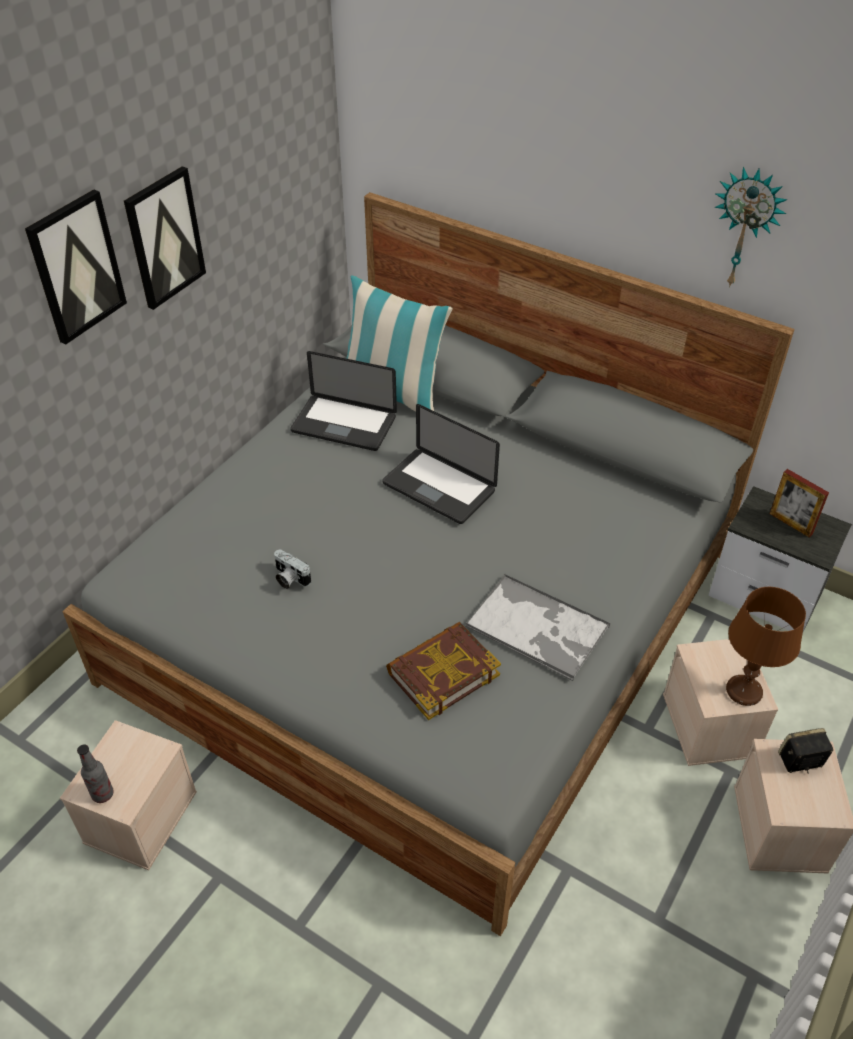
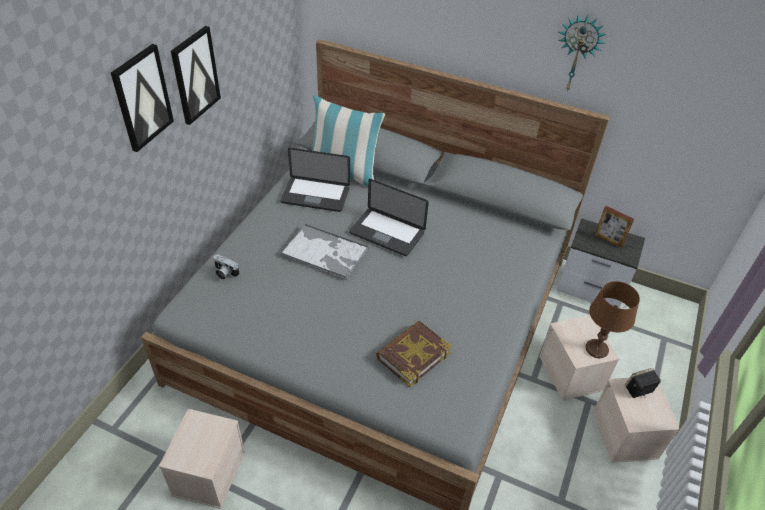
camera: 10 degrees left, 0 degrees up
bottle [77,745,114,803] -> none
camera [274,550,311,589] -> camera moved to [214,255,239,280]
tray [465,574,610,681] -> tray moved to [281,224,369,280]

